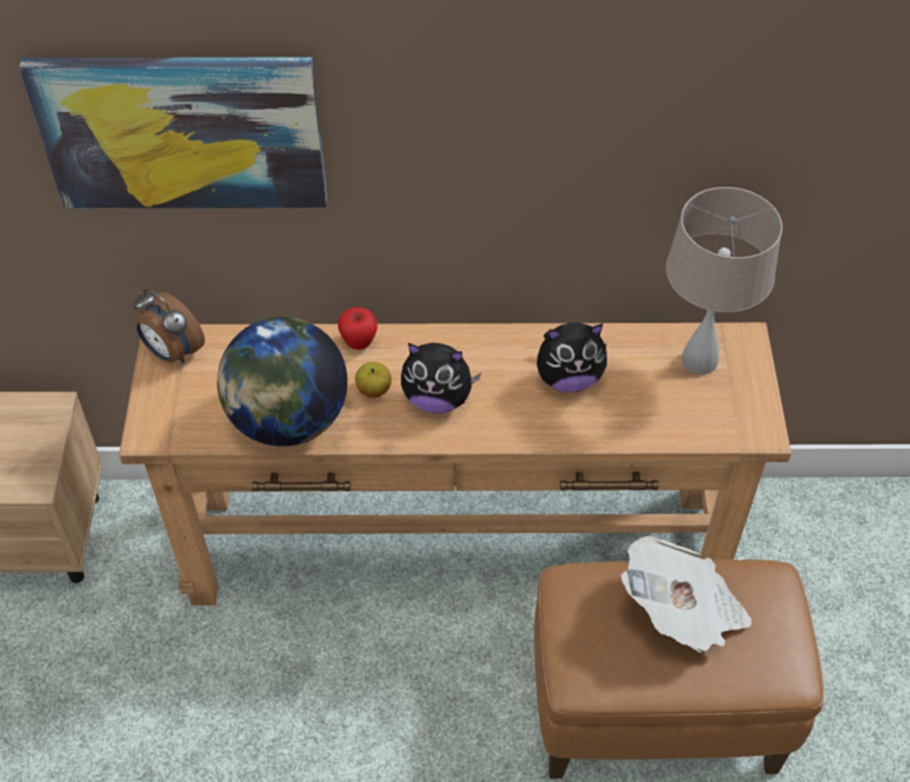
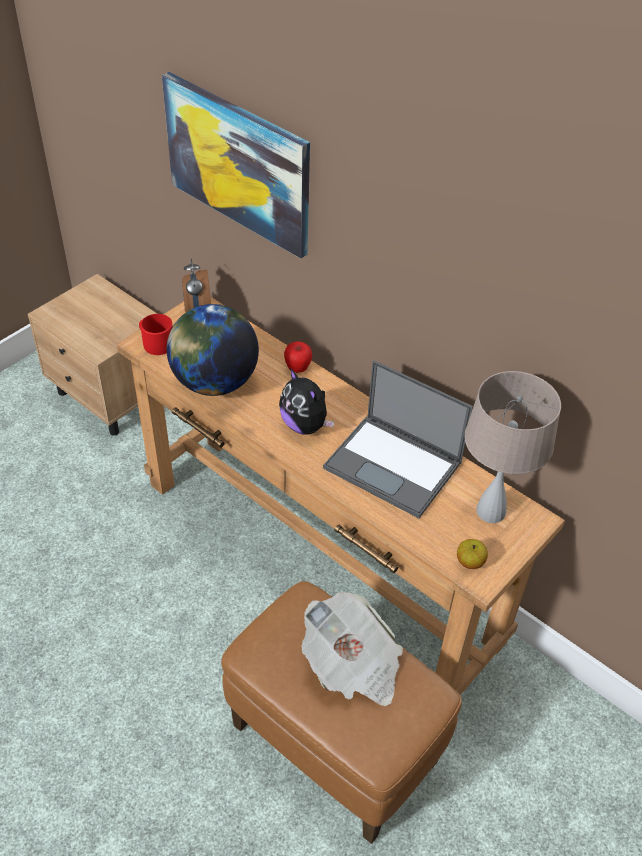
camera: 40 degrees right, 5 degrees down
apple [355,362,391,398] -> apple moved to [457,539,488,569]
plush toy [537,322,608,393] -> laptop [323,360,473,518]
none -> red mug [139,314,173,355]

